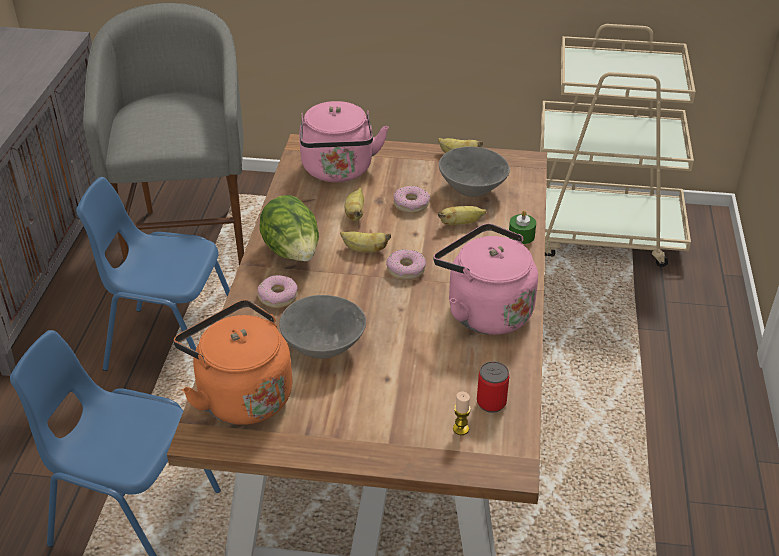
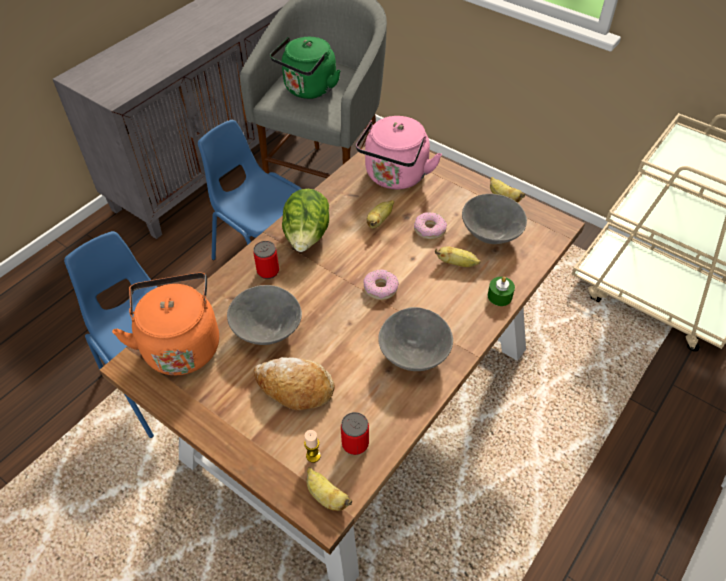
camera: 30 degrees right, 10 degrees up
donut [258,275,298,308] -> can [253,241,279,279]
banana [340,231,391,253] -> banana moved to [307,467,352,511]
pink kettle [433,224,538,335] -> grey bowl [378,307,453,371]
none -> bread [254,357,335,411]
none -> green kettle [270,37,341,99]

